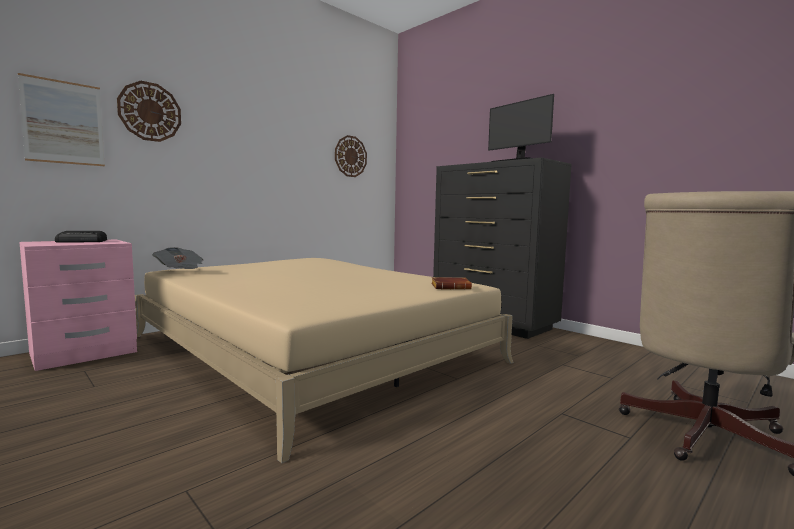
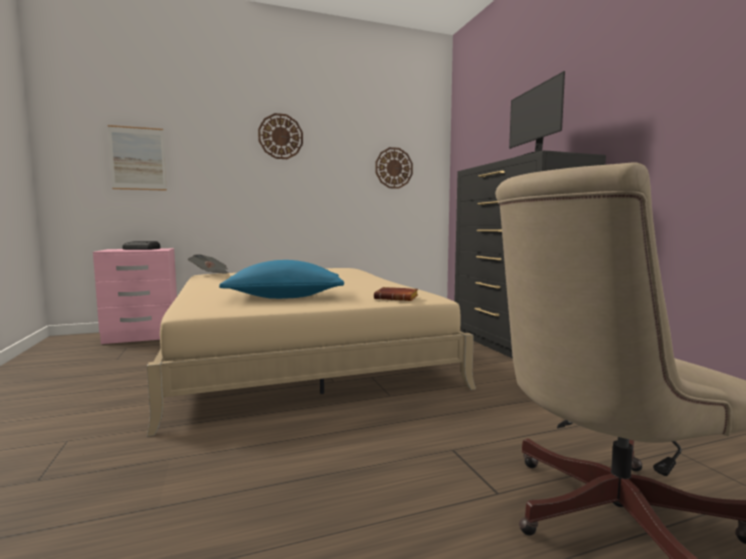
camera: 25 degrees right, 0 degrees up
wall clock [117,81,181,142] -> wall clock moved to [258,113,303,159]
none -> blue pillow [219,260,344,299]

